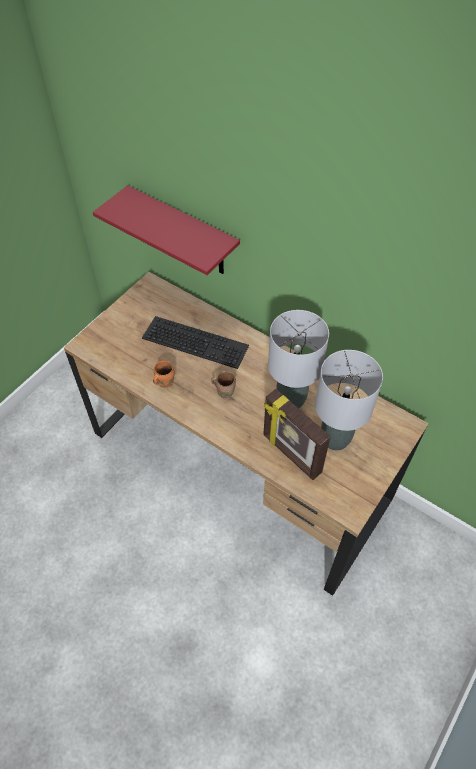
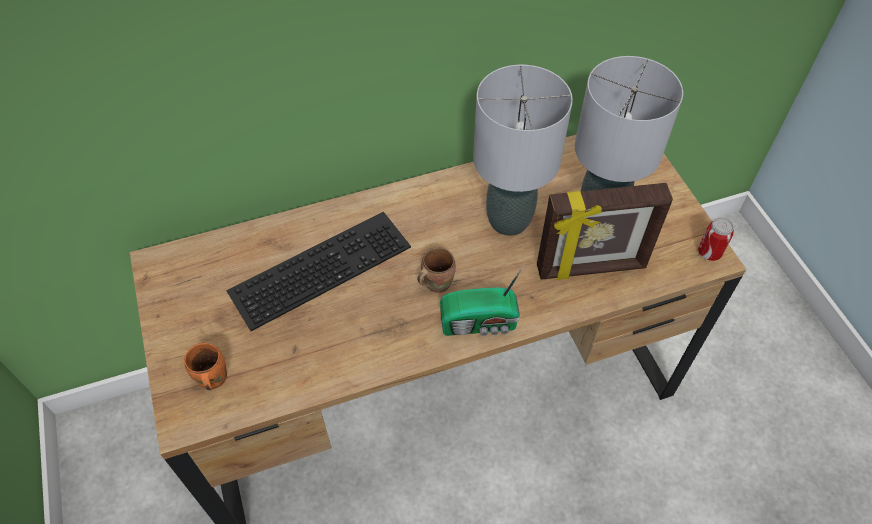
camera: 55 degrees left, 0 degrees up
red shelf [93,185,240,275] -> none
orange mug [153,361,175,388] -> orange mug moved to [184,343,227,390]
none -> radio [440,264,525,336]
none -> can [698,217,734,261]

